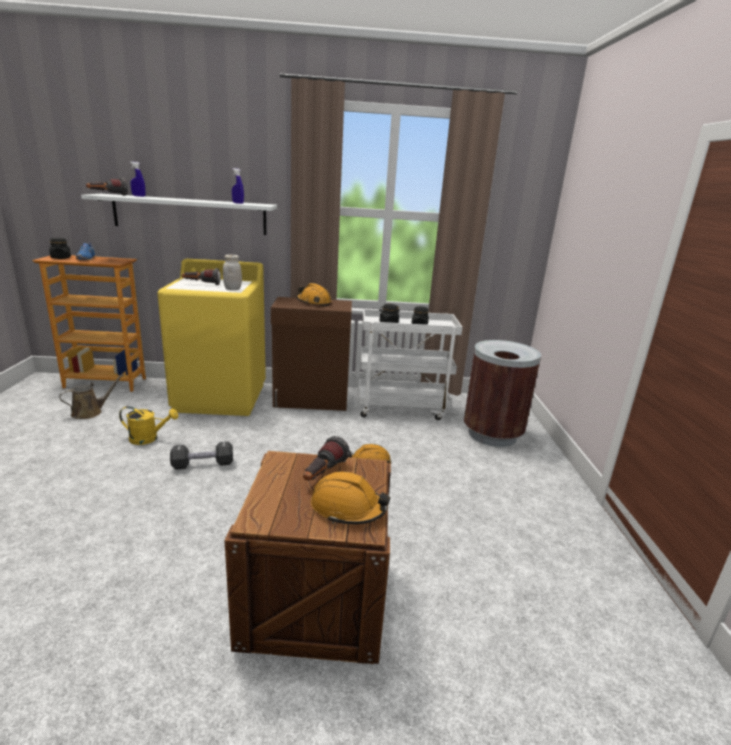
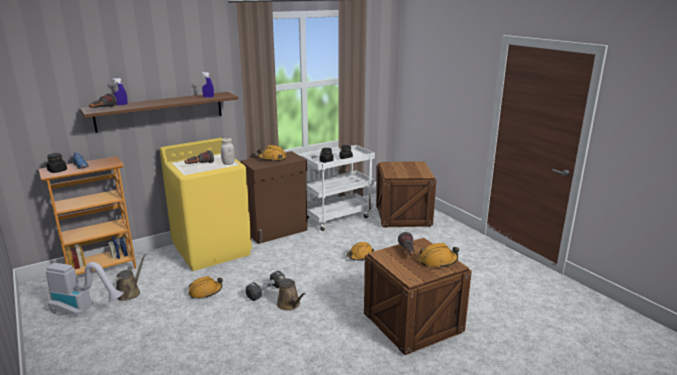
camera: 30 degrees left, 0 degrees up
white shelf [81,194,277,235] -> brown shelf [80,92,238,133]
yellow watering can [119,406,178,445] -> orange hard hat [189,276,223,298]
brown trash can [464,340,541,447] -> crate [376,161,436,227]
none -> vacuum cleaner [46,262,124,317]
none -> brown watering can [277,276,306,311]

